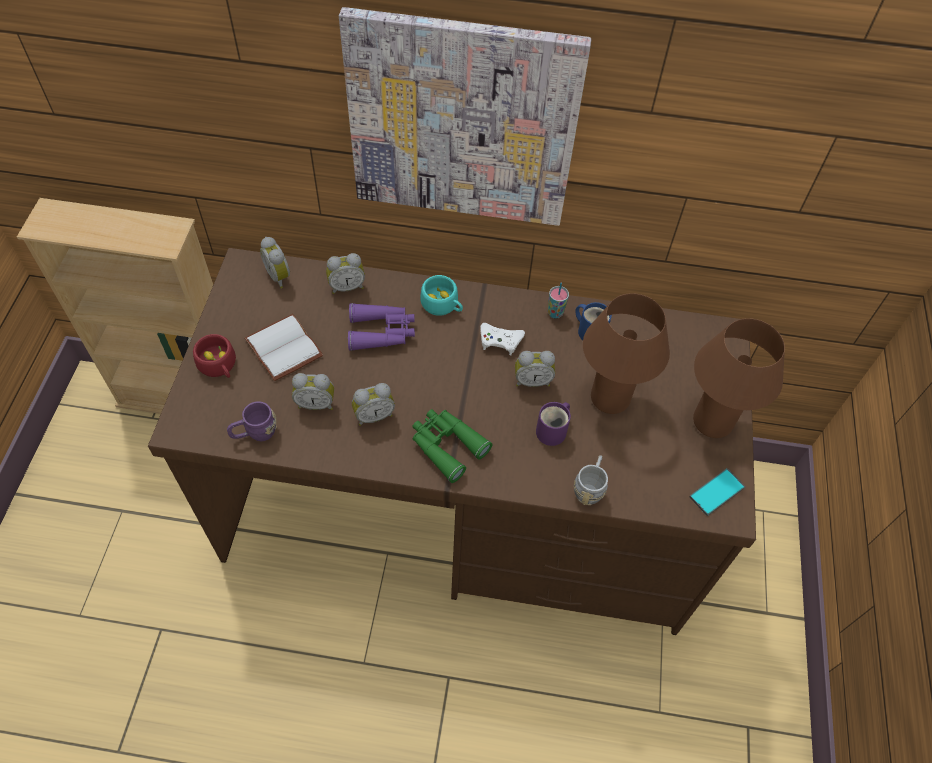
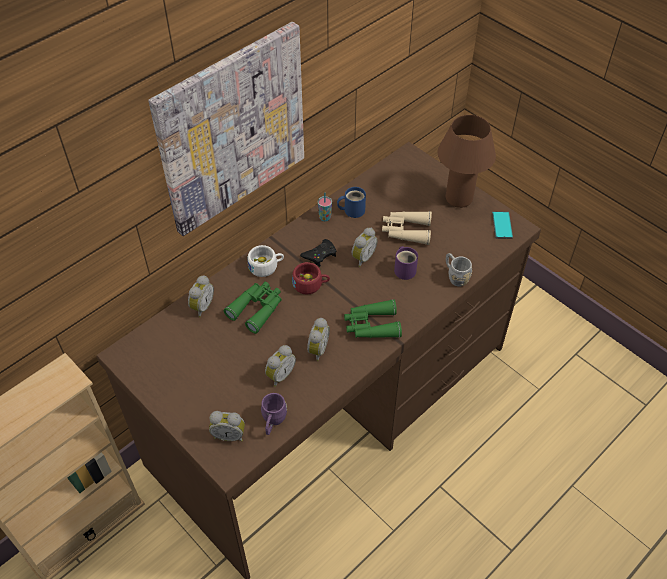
camera: 50 degrees left, 5 degrees down
red cup [193,334,236,378] -> red cup moved to [292,262,330,294]
white book [245,314,323,381] -> none
alarm clock [260,237,290,288] -> alarm clock moved to [209,411,245,442]
purple binoculars [348,303,415,351] -> green binoculars [223,282,282,334]
turquoise cup [421,275,463,316] -> white cup [247,245,284,277]
white game controller [480,323,525,355] -> black game controller [300,239,336,267]
brown table lamp [583,293,670,414] -> beige binoculars [382,211,432,245]

